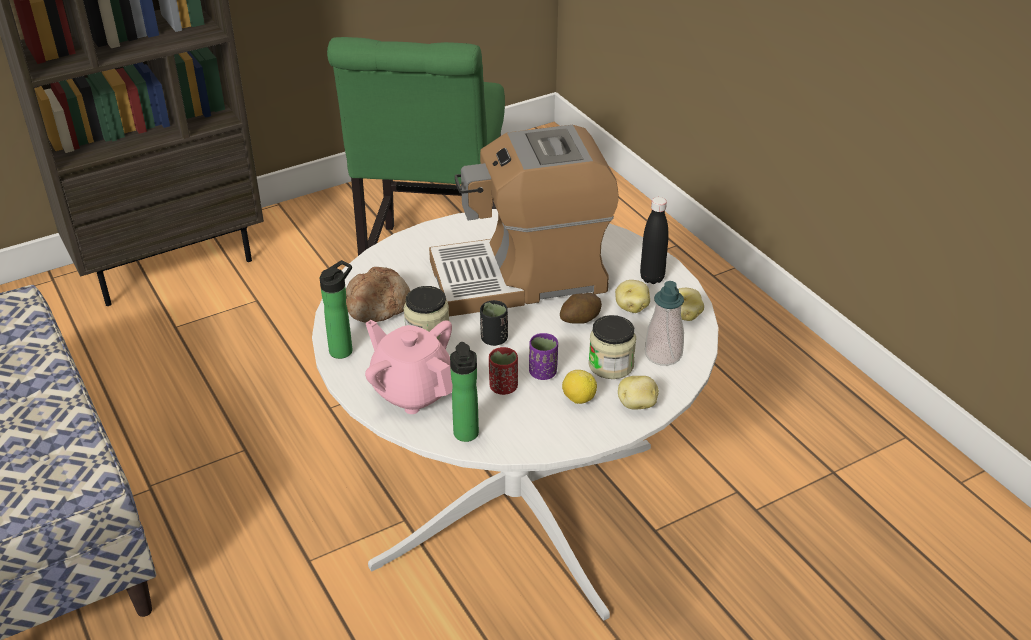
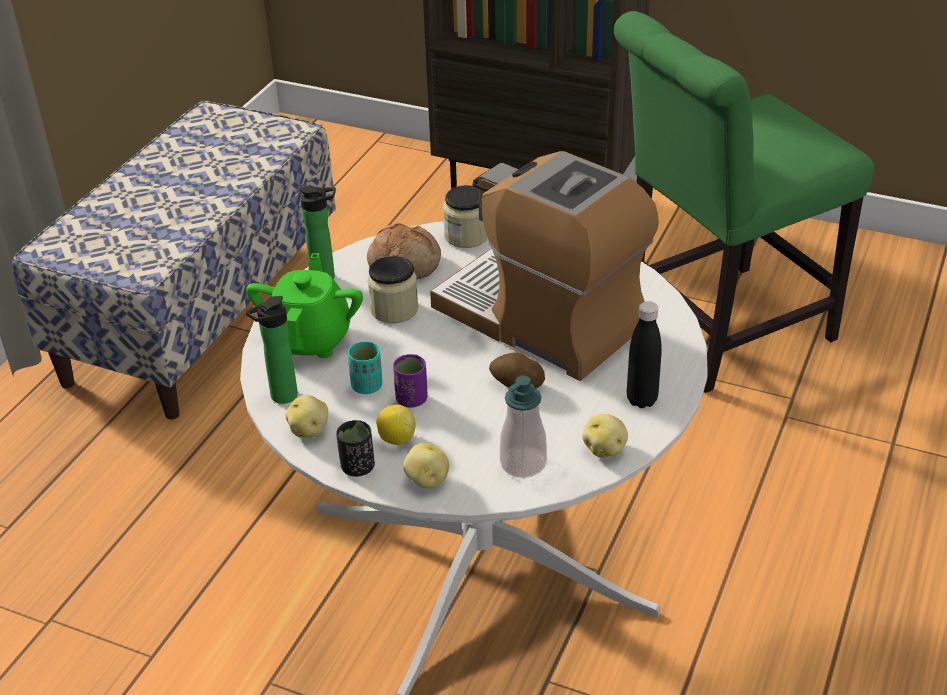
camera: 55 degrees right, 0 degrees up
pink teapot [365,320,453,414] -> green teapot [246,253,363,358]
black cup [480,300,508,346] -> black cup moved to [336,420,375,477]
red cup [489,347,518,395] -> turquoise cup [348,341,382,394]
jar [589,315,636,379] -> jar moved to [443,185,488,248]
potato [615,280,650,313] -> potato moved to [285,395,328,438]

